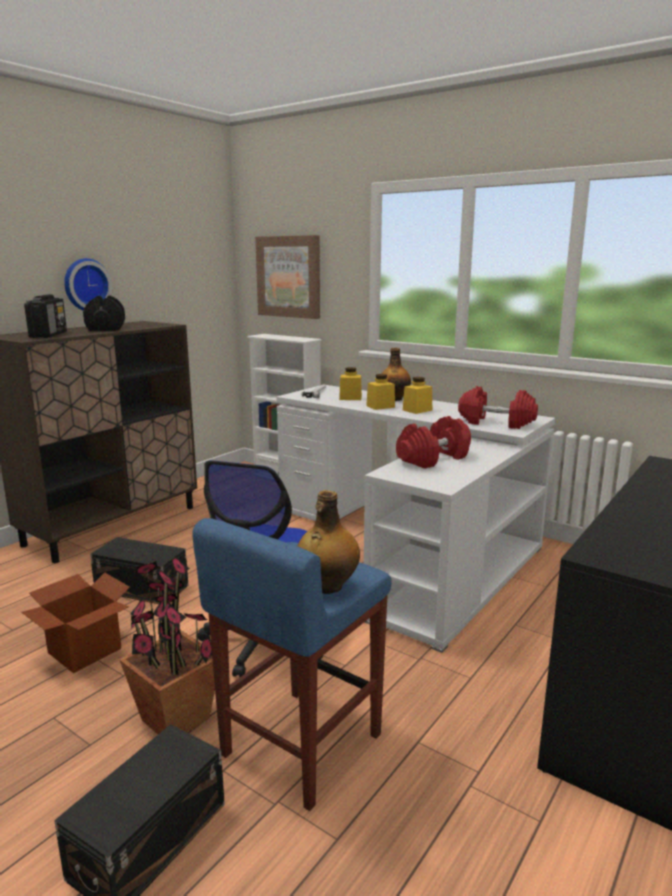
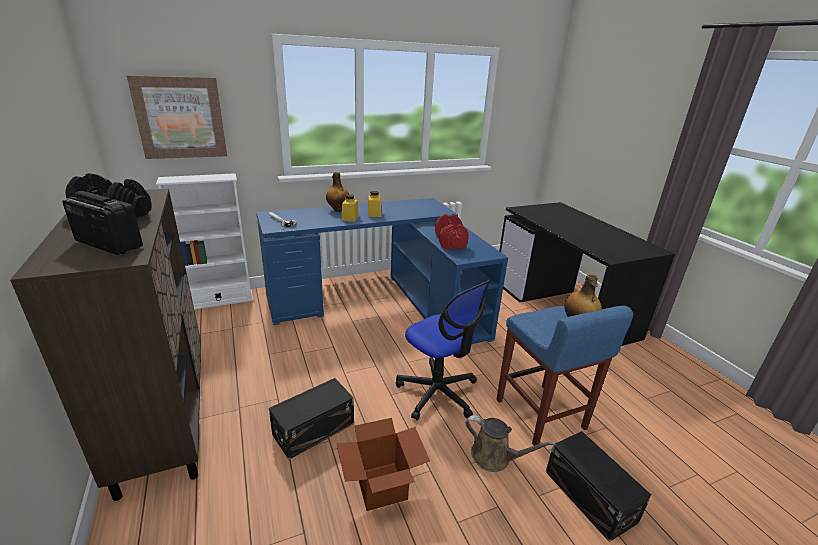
camera: 60 degrees left, 10 degrees up
wall clock [64,258,112,310] -> none
potted plant [119,555,215,734] -> brown watering can [465,415,556,472]
white desk [277,385,555,653] -> blue desk [256,198,508,344]
yellow jar [339,367,362,400] -> none
red dumbbell [458,386,538,429] -> none

